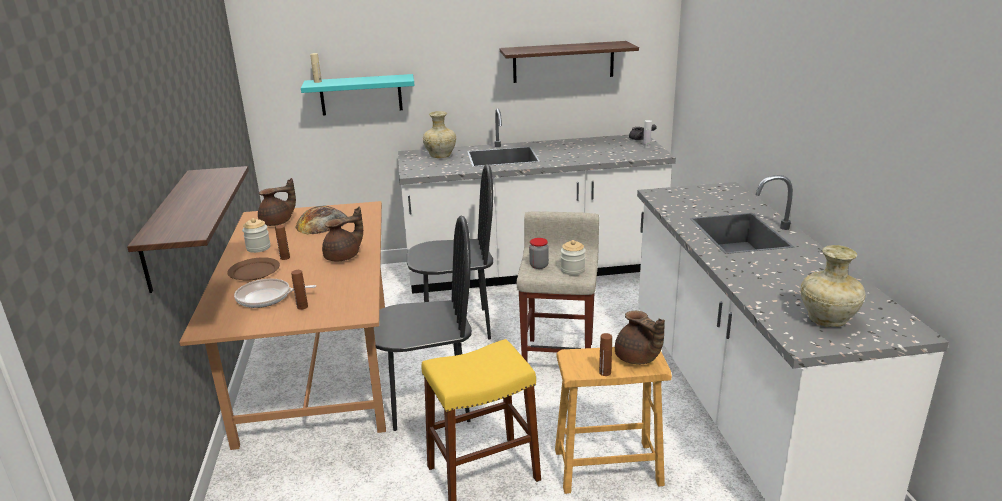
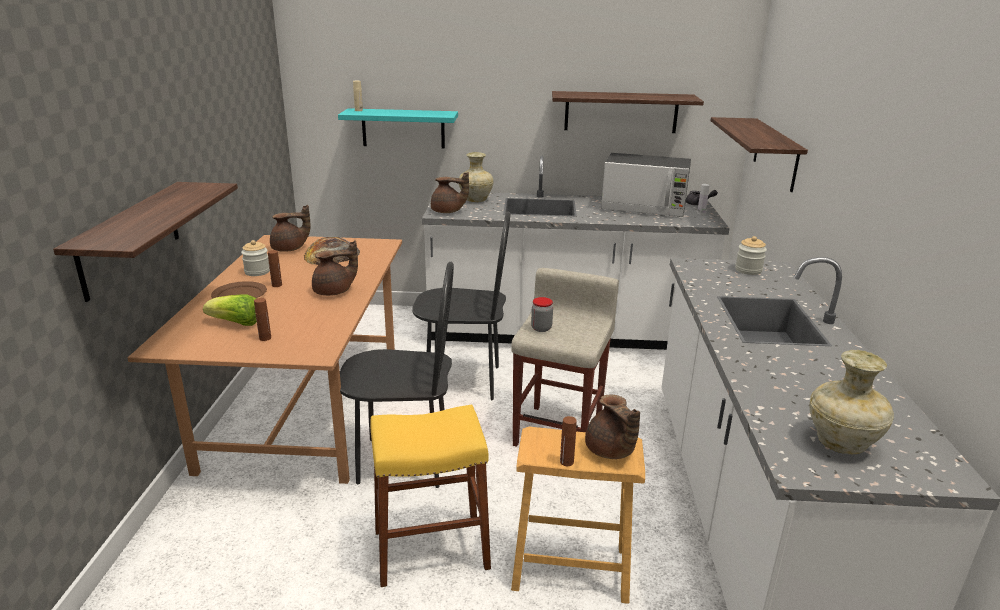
camera: 10 degrees right, 0 degrees up
frying pan [234,279,316,308] -> lettuce [203,294,257,326]
jar [561,240,585,275] -> jar moved to [735,236,767,275]
none -> brown teapot [431,172,469,213]
none -> microwave [601,153,691,217]
none -> shelf [710,117,808,192]

